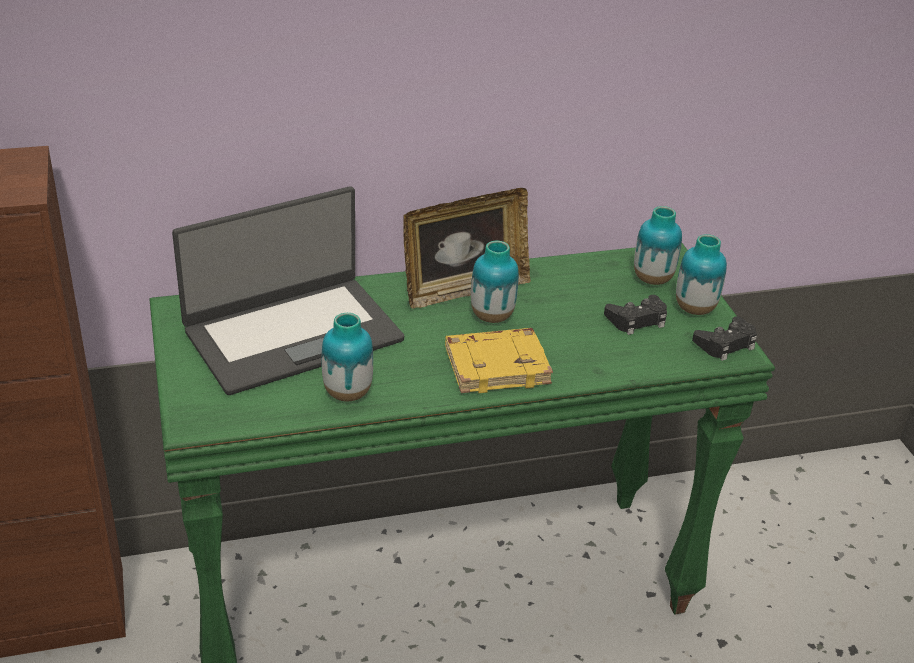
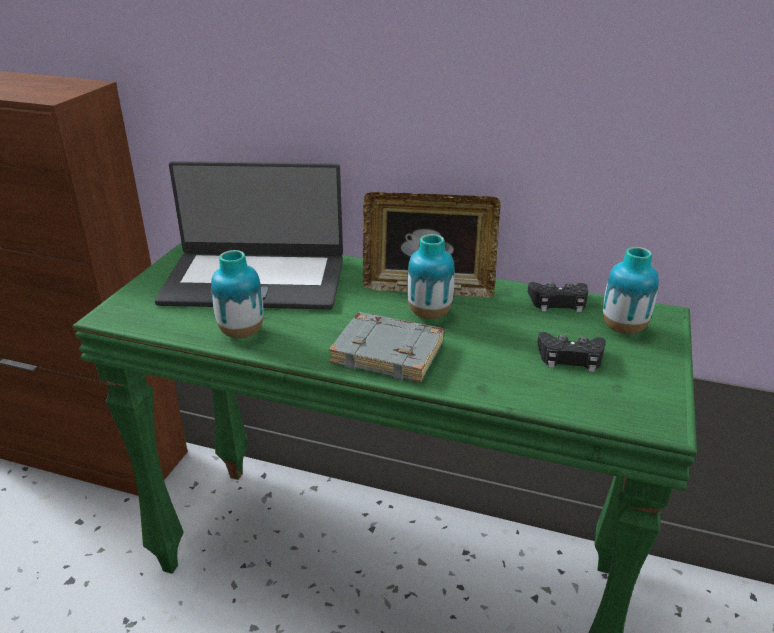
camera: 35 degrees right, 5 degrees down
yellow book [445,328,553,393] -> grey book [329,312,444,383]
vase [676,234,727,315] -> none
black game controller [692,316,757,361] -> black game controller moved to [528,282,588,312]

